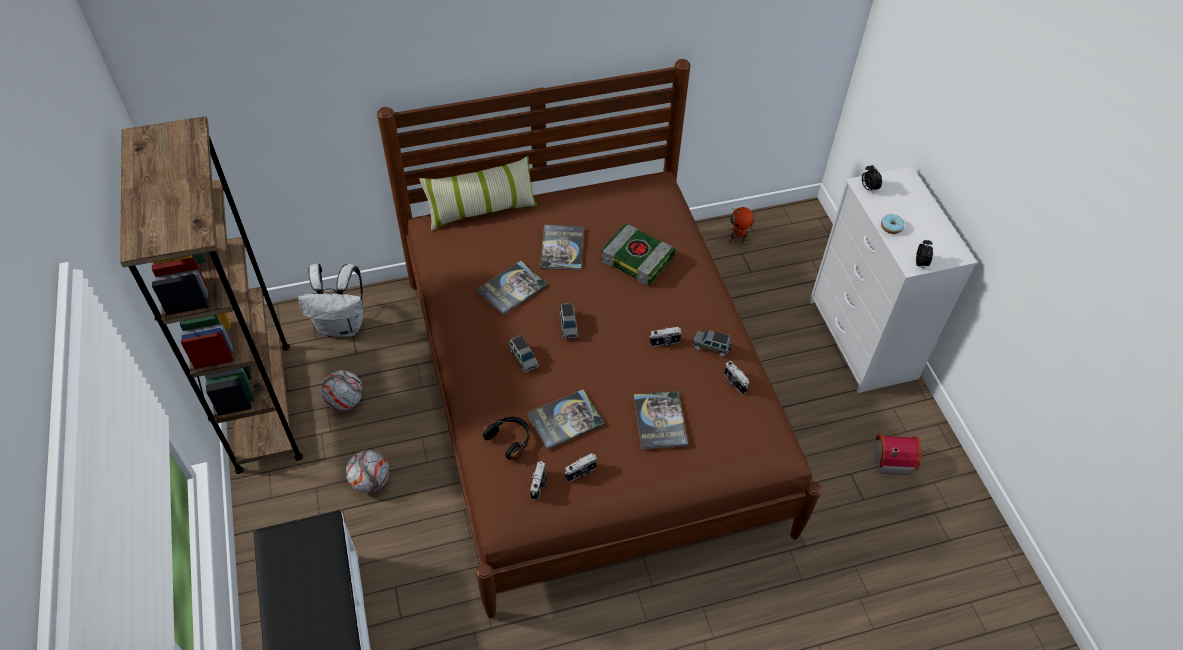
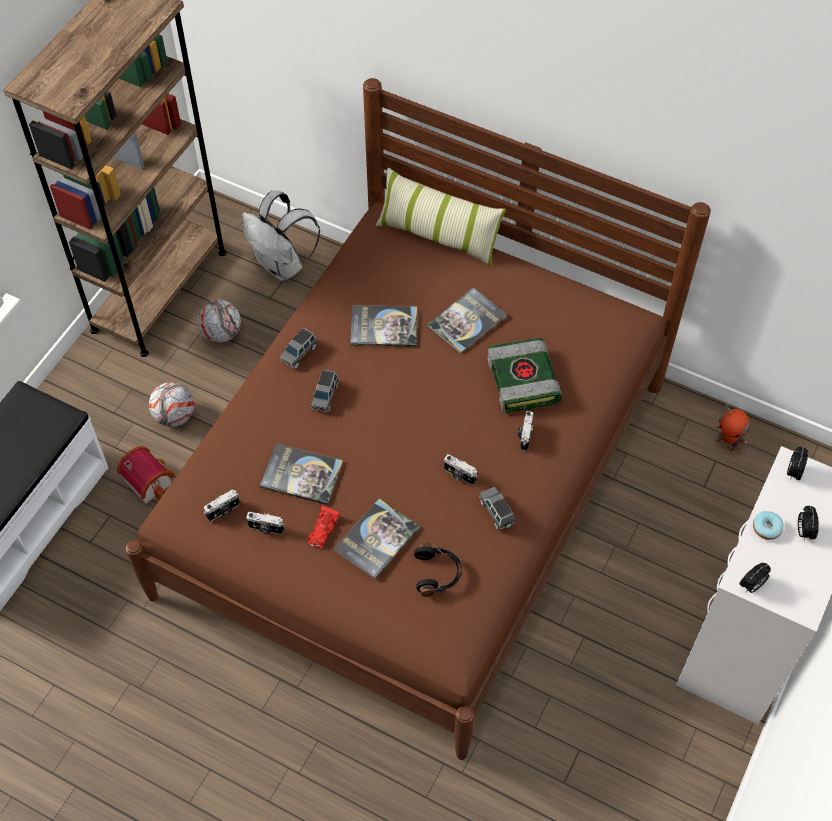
camera: 45 degrees right, 5 degrees up
black headphones [482,417,530,460] -> black headphones moved to [414,543,462,597]
grey toy car [559,303,578,339] -> grey toy car moved to [280,328,317,369]
camera [724,361,749,394] -> camera moved to [518,411,533,451]
toy house [876,434,921,475] -> toy house moved to [117,446,175,504]
none -> red toy car [307,505,340,548]
none -> alarm clock [798,506,819,540]

